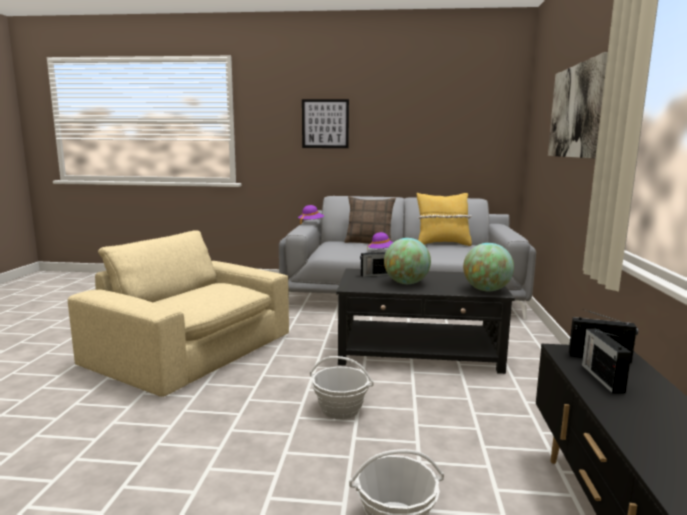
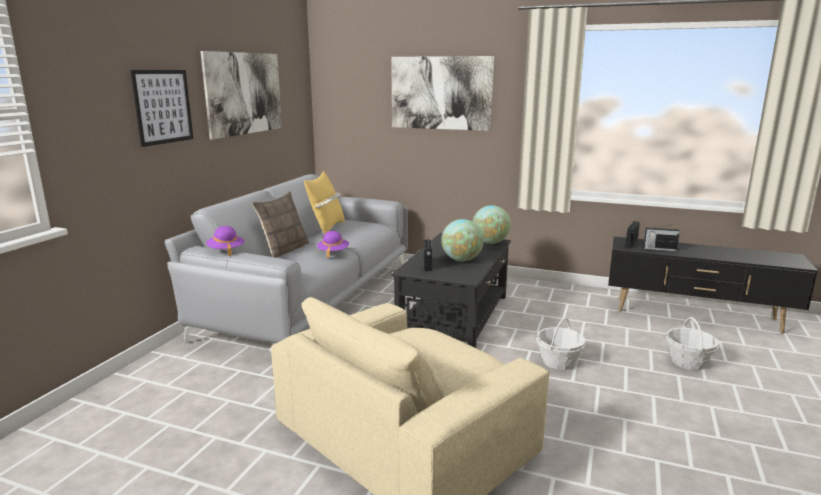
camera: 75 degrees left, 5 degrees up
none -> picture [200,51,282,140]

